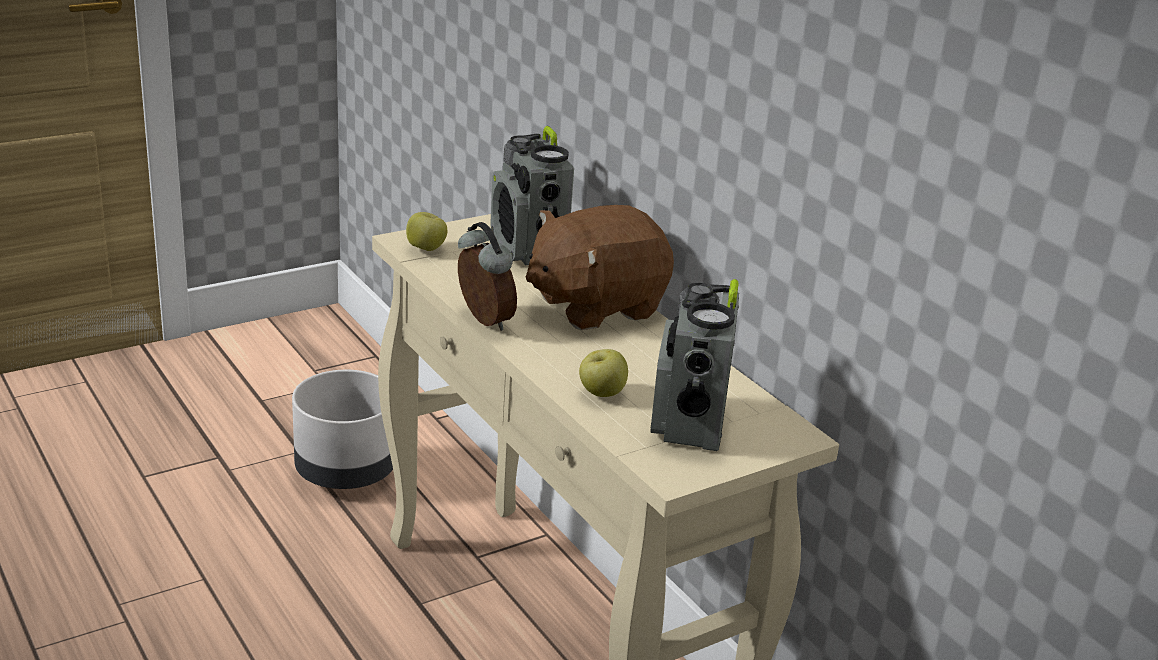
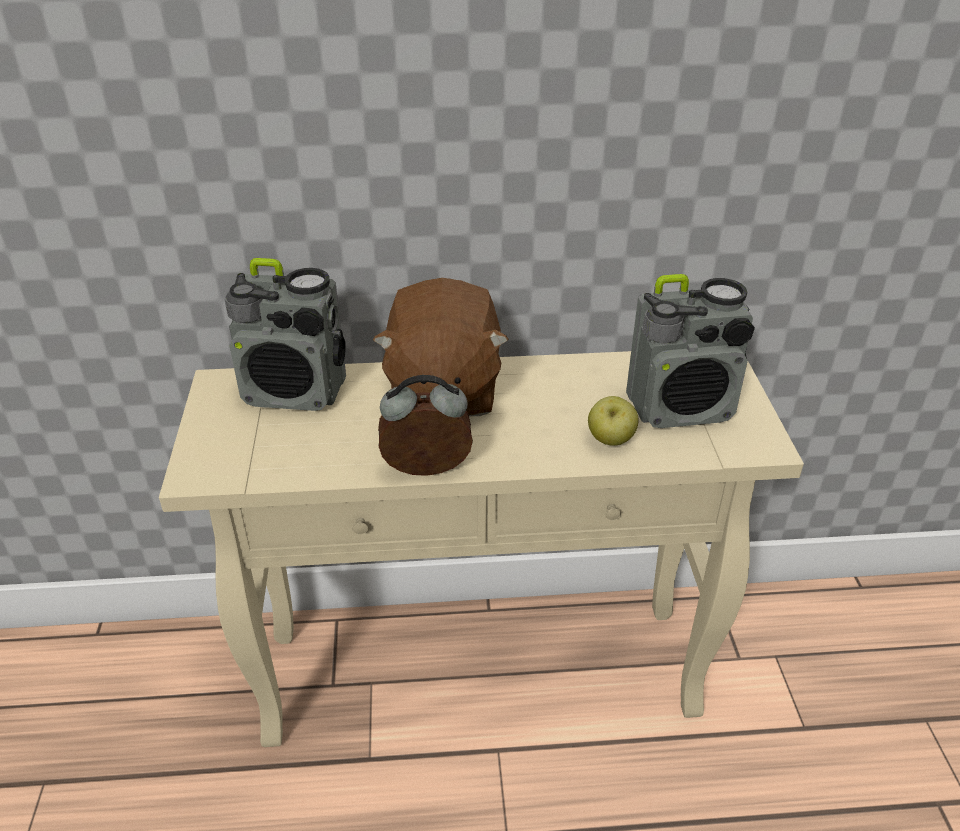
camera: 60 degrees left, 10 degrees up
grey planter [292,370,393,489] -> none
apple [406,212,447,251] -> none
radio [650,279,739,451] -> radio turned 45 degrees counterclockwise [626,274,755,428]

